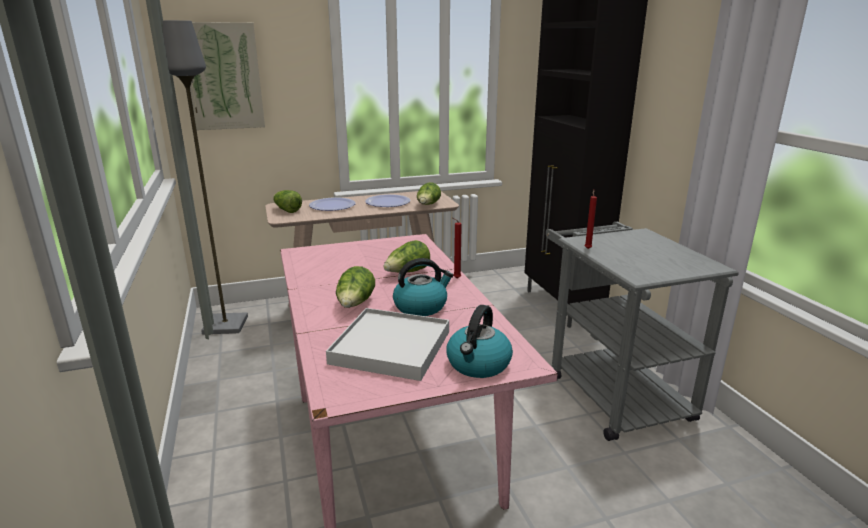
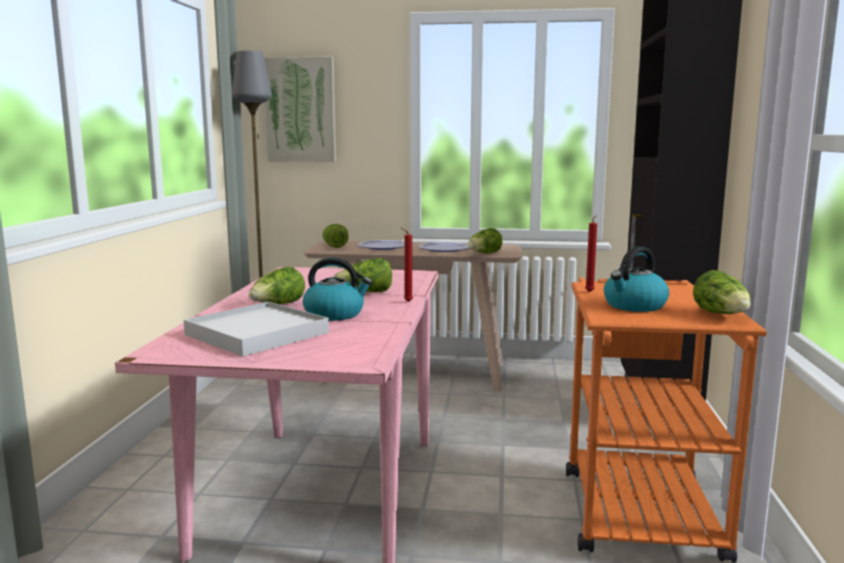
camera: 25 degrees right, 10 degrees down
kettle [446,305,513,378] -> kettle moved to [604,246,669,312]
grey cart [546,222,739,441] -> orange cart [566,277,767,563]
none -> lettuce [693,270,751,314]

